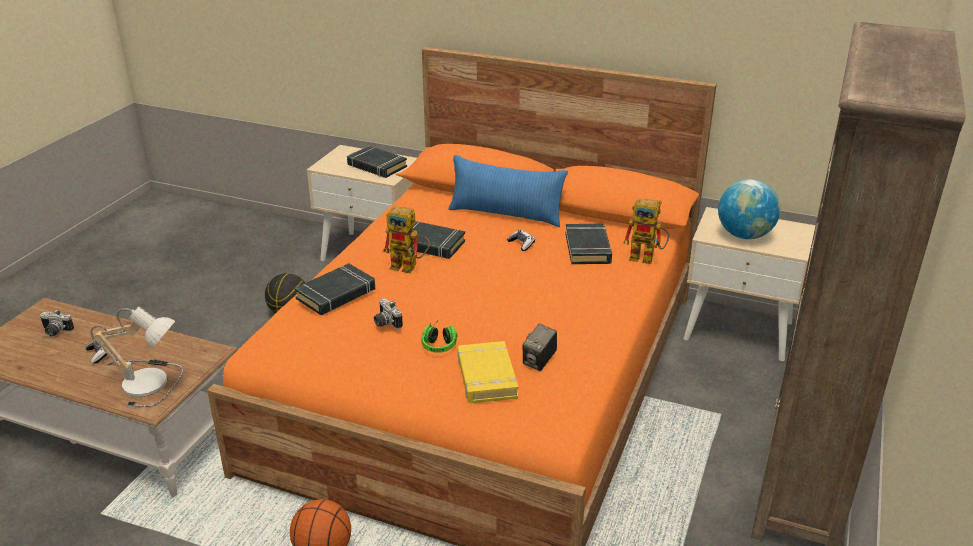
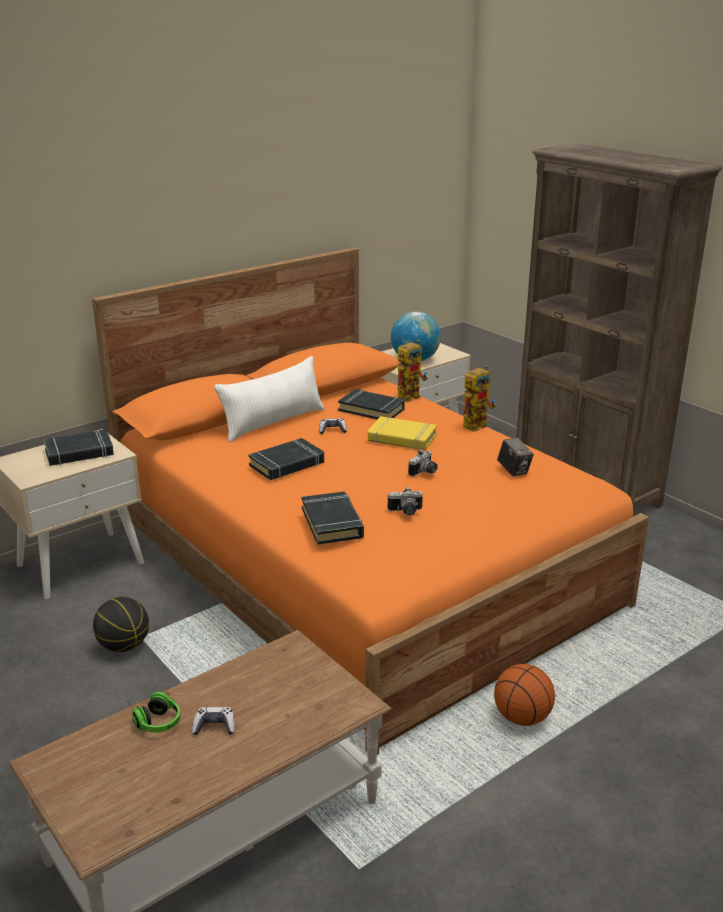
camera: 60 degrees left, 5 degrees down
camera [40,309,74,337] -> camera moved to [408,450,438,477]
table lamp [90,307,183,408] -> none
toy robot [383,206,430,273] -> toy robot moved to [463,365,496,432]
headphones [422,320,457,353] -> headphones moved to [127,692,180,733]
blue pillow [448,155,568,227] -> white pillow [214,356,325,442]
yellow book [458,341,519,403] -> yellow book moved to [368,416,437,450]

